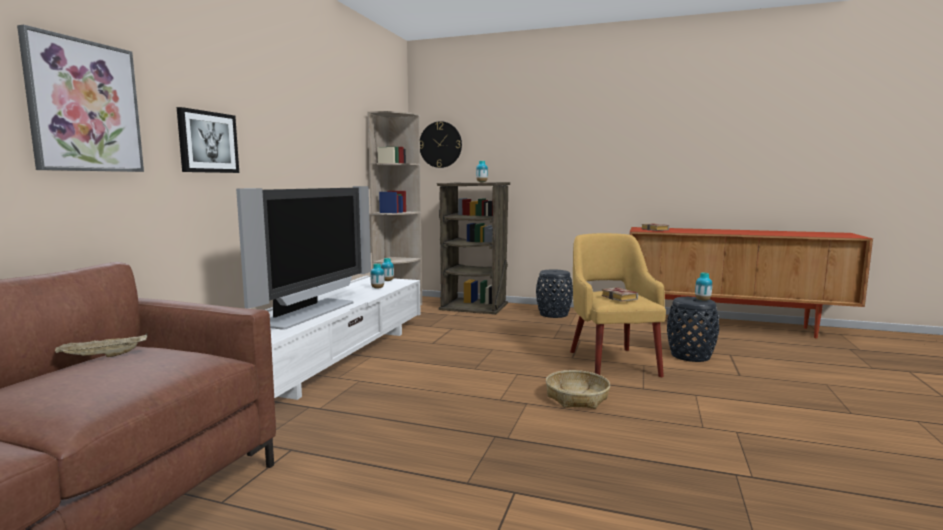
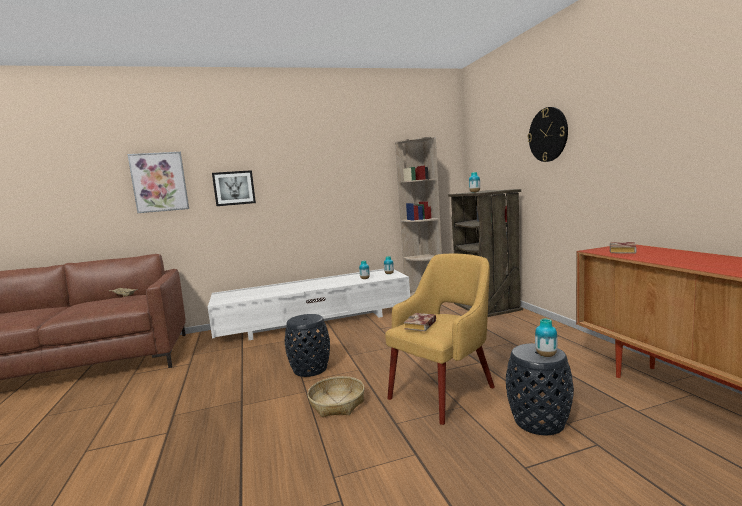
camera: 55 degrees right, 0 degrees up
television [236,186,371,330] -> none
wall clock [420,121,462,168] -> wall clock moved to [528,107,568,162]
black stool [536,269,573,318] -> black stool moved to [285,314,330,377]

